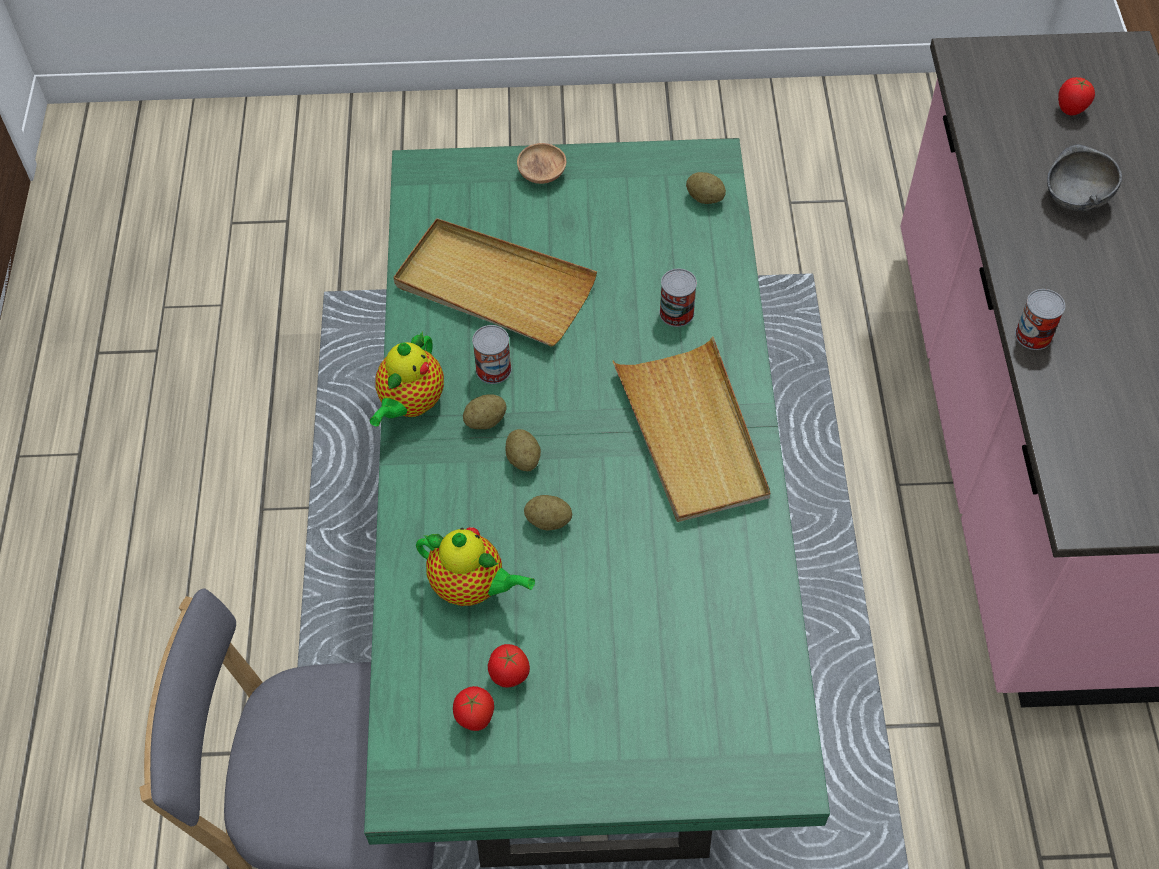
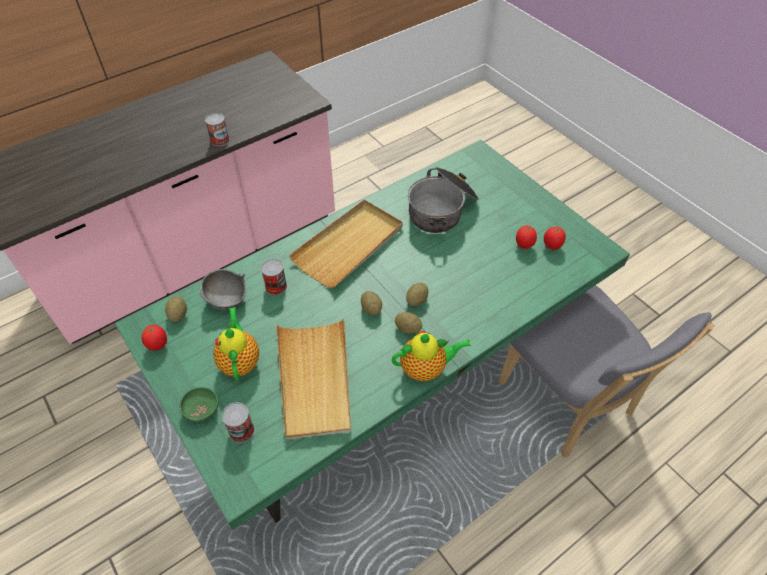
camera: 125 degrees left, 5 degrees down
teapot [416,527,535,606] -> teapot moved to [213,307,259,380]
can [472,325,512,384] -> can moved to [222,402,255,443]
brown bowl [517,143,566,184] -> green bowl [179,387,218,422]
potato [524,495,572,531] -> potato moved to [361,291,382,315]
grey bowl [1047,144,1122,211] -> grey bowl moved to [200,269,246,310]
tomato [1058,77,1095,115] -> tomato moved to [142,325,167,351]
none -> cooking pot [408,167,479,233]

